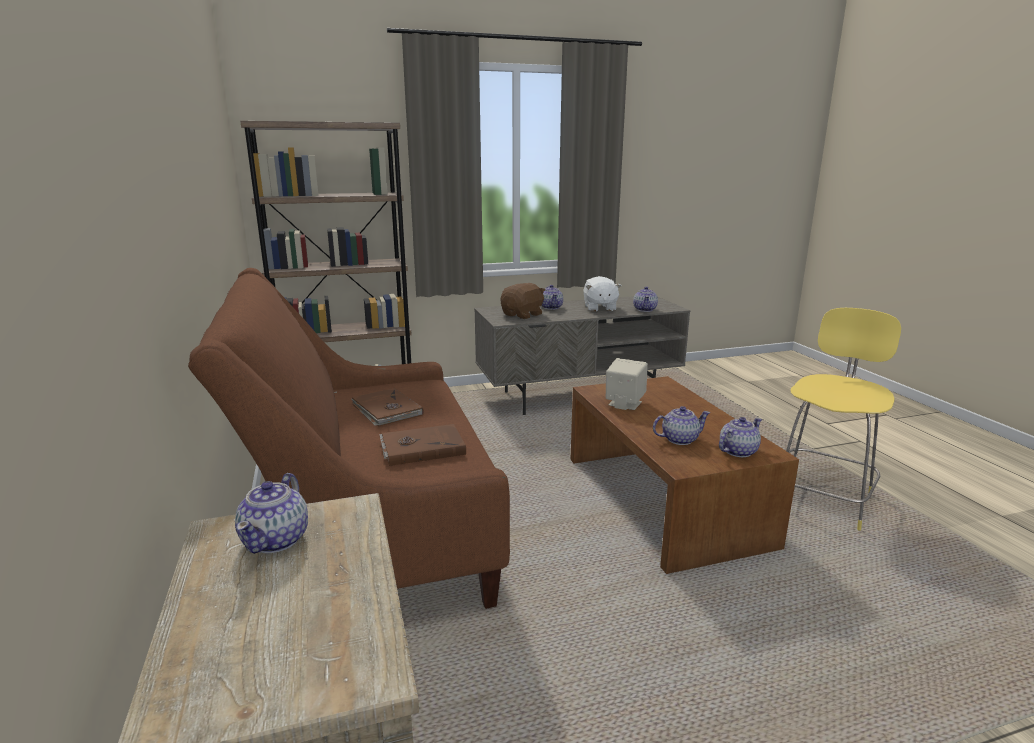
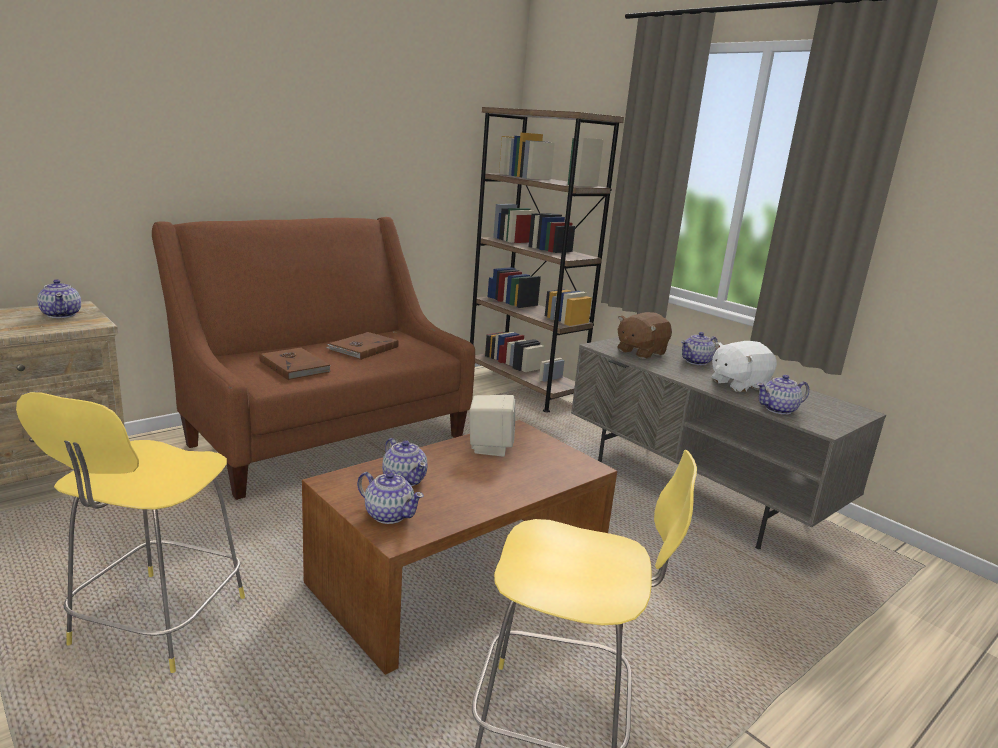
camera: 65 degrees right, 0 degrees up
teapot [235,473,308,554] -> teapot turned 105 degrees counterclockwise [37,279,81,318]
brown plush toy [500,283,545,319] -> brown plush toy turned 120 degrees clockwise [617,312,672,359]
none -> yellow stool [16,392,245,673]

